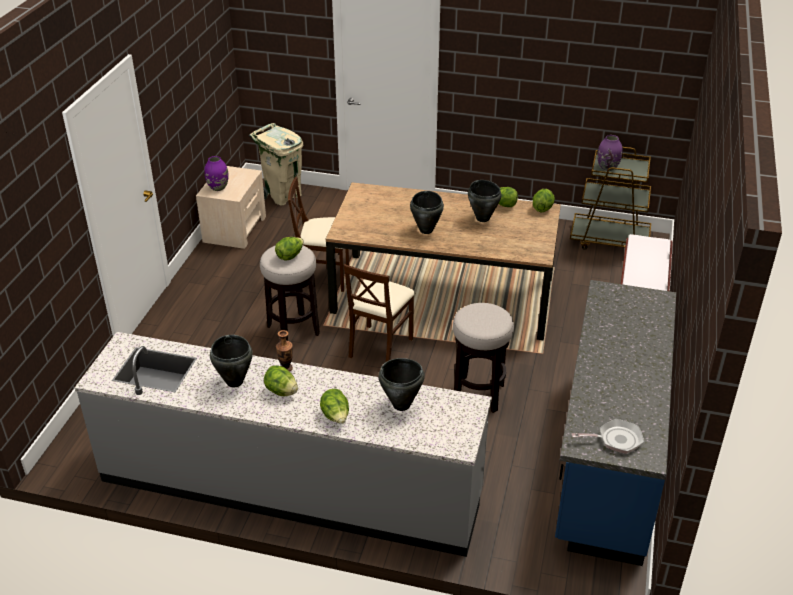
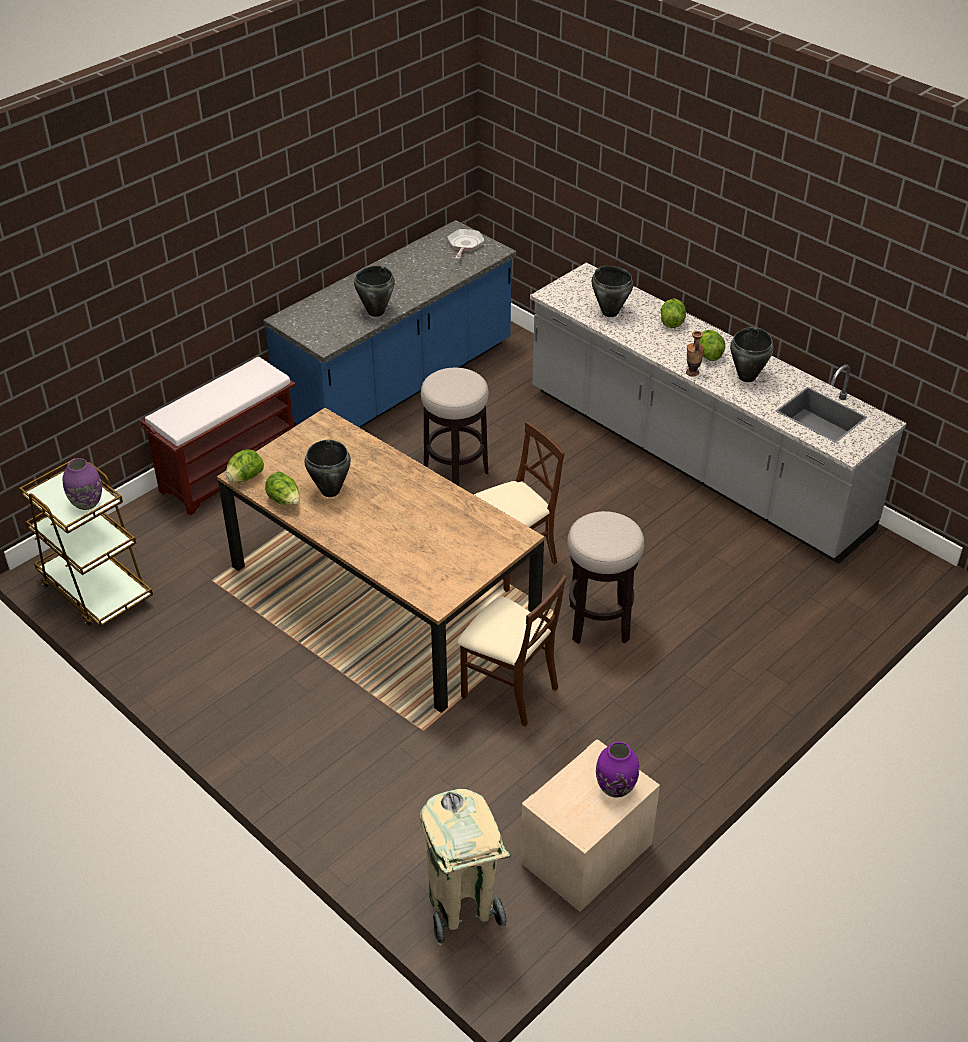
camera: 150 degrees left, 5 degrees up
lettuce [275,237,304,261] -> none
black cooking pot [410,191,444,234] -> black cooking pot moved to [354,266,395,317]
frying pan [572,419,644,454] -> frying pan turned 75 degrees clockwise [447,229,485,259]

